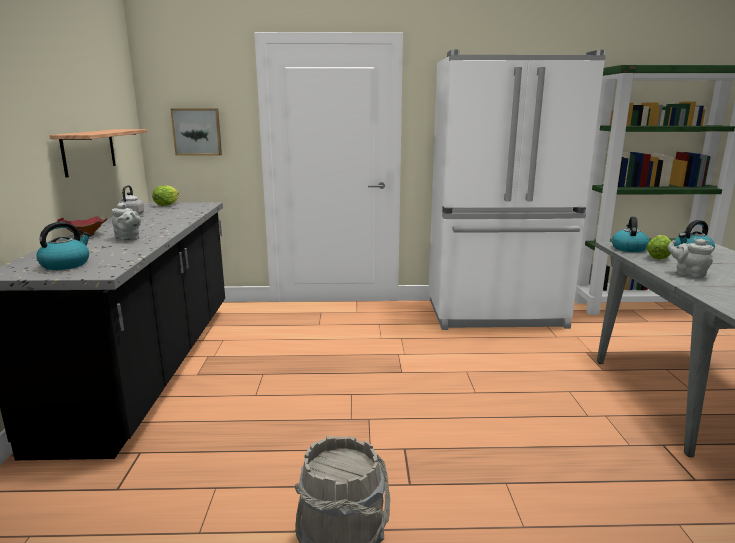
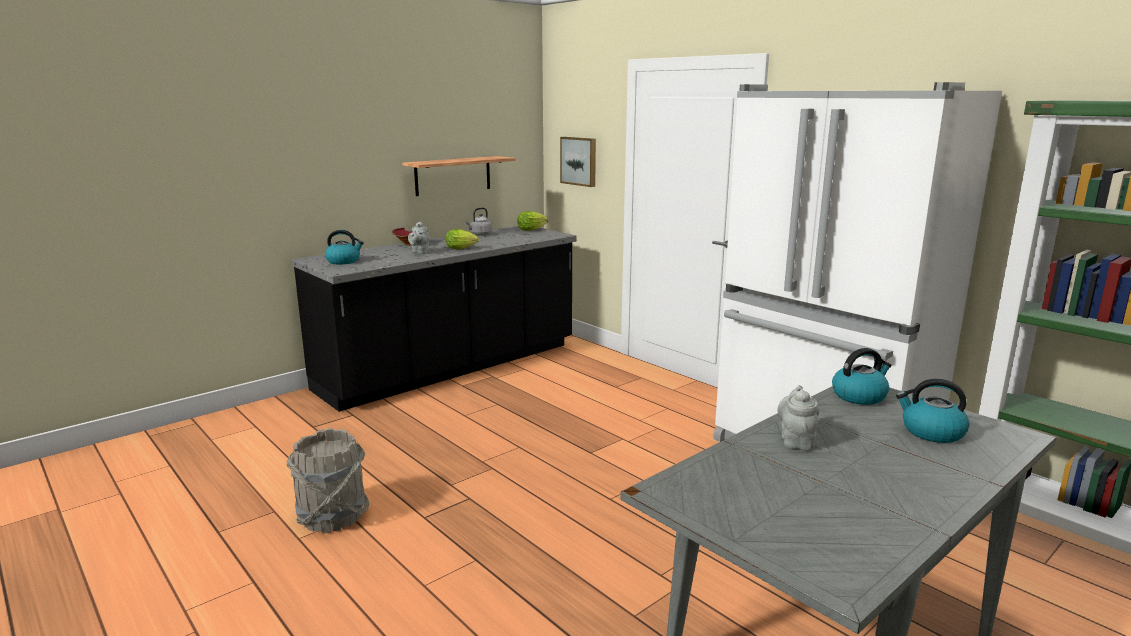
camera: 50 degrees right, 0 degrees up
lettuce [646,235,672,259] -> lettuce moved to [446,229,479,249]

